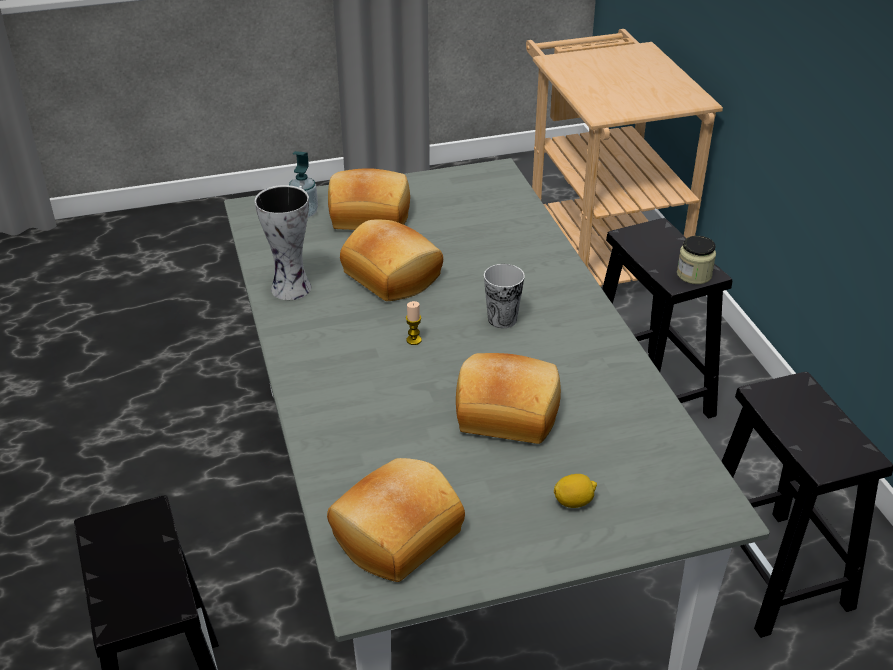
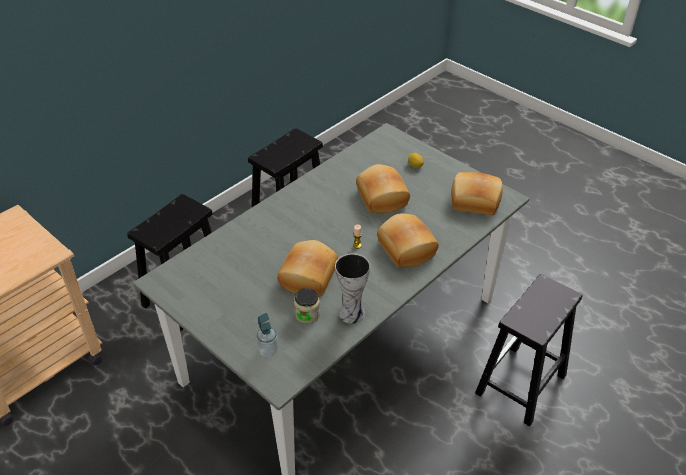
camera: 120 degrees left, 5 degrees up
bread [328,168,410,230] -> bread moved to [377,213,439,268]
cup [484,264,525,328] -> none
jar [677,236,716,284] -> jar moved to [294,288,320,324]

